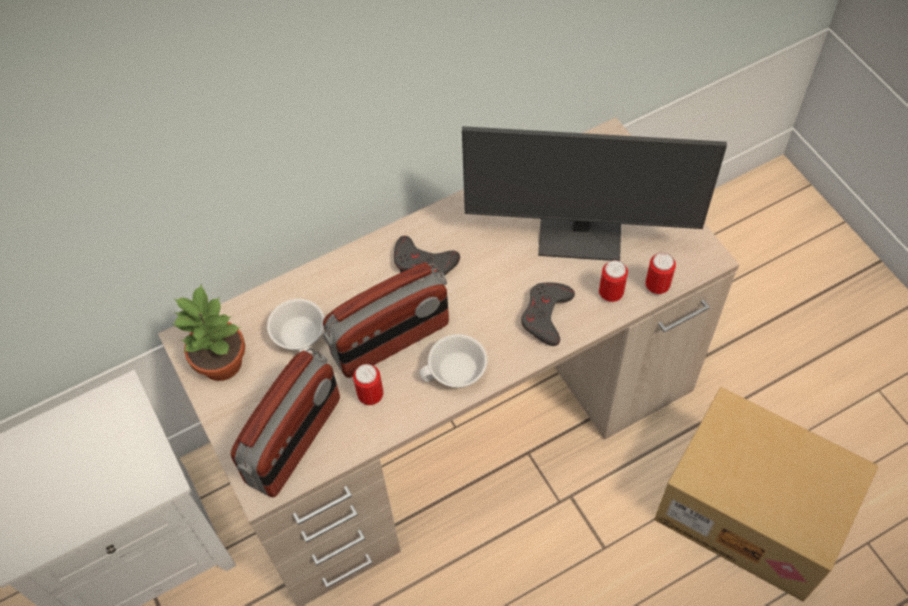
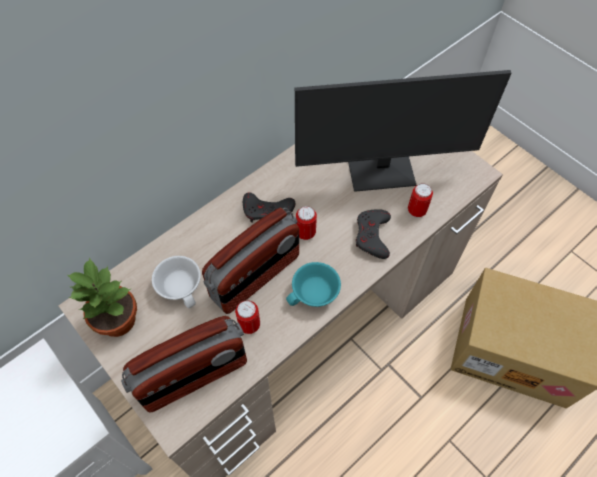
camera: 15 degrees left, 0 degrees up
radio [231,348,340,498] -> radio turned 45 degrees clockwise [121,316,247,413]
white cup [419,334,487,388] -> turquoise cup [286,262,341,307]
can [645,252,676,295] -> can moved to [296,206,317,240]

